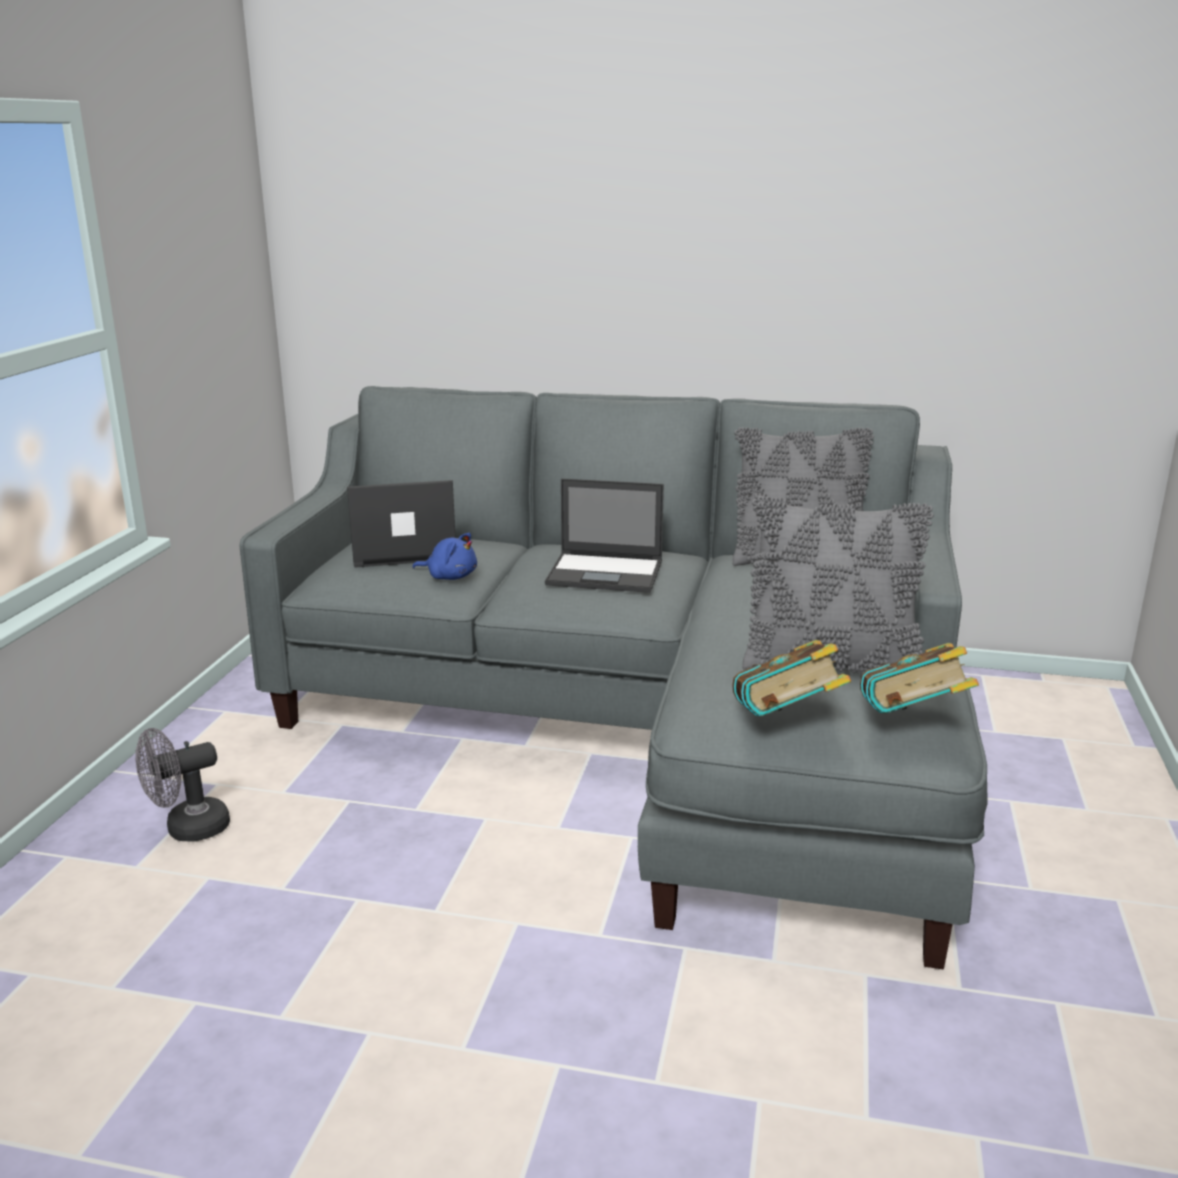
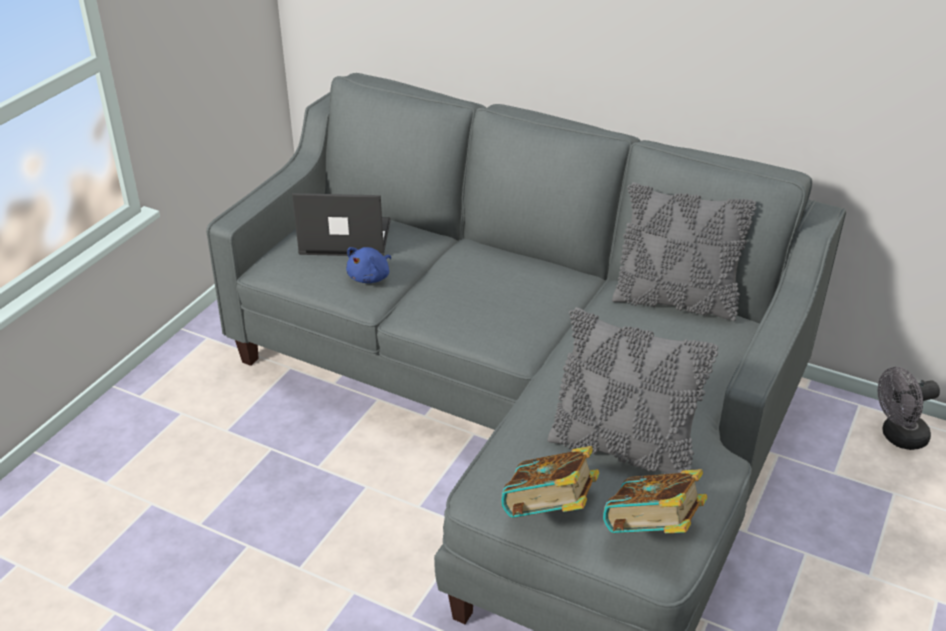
camera: 15 degrees right, 15 degrees up
grey fan [135,728,230,842] -> grey fan moved to [878,367,940,450]
blue plush toy [412,533,477,580] -> blue plush toy turned 90 degrees clockwise [346,247,391,283]
laptop [545,478,664,593] -> none

